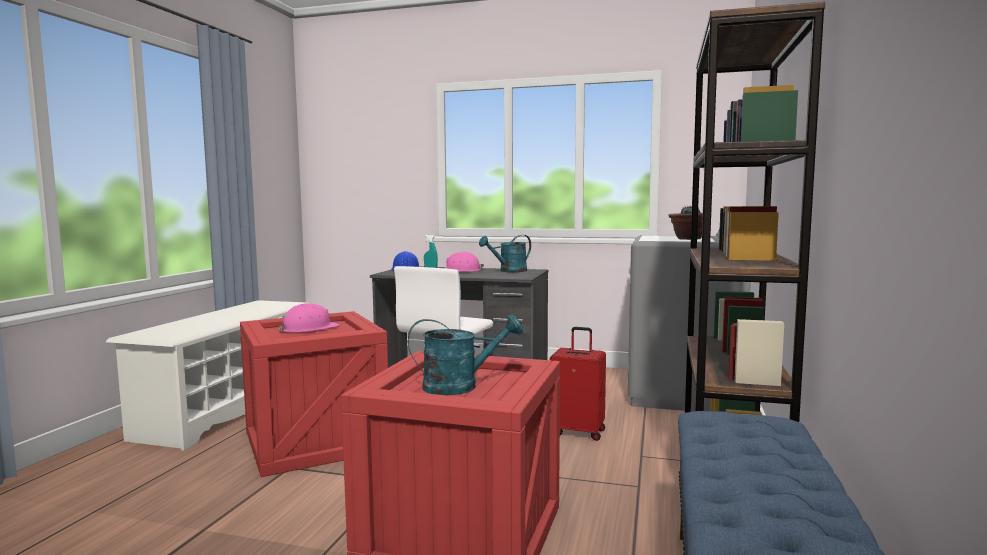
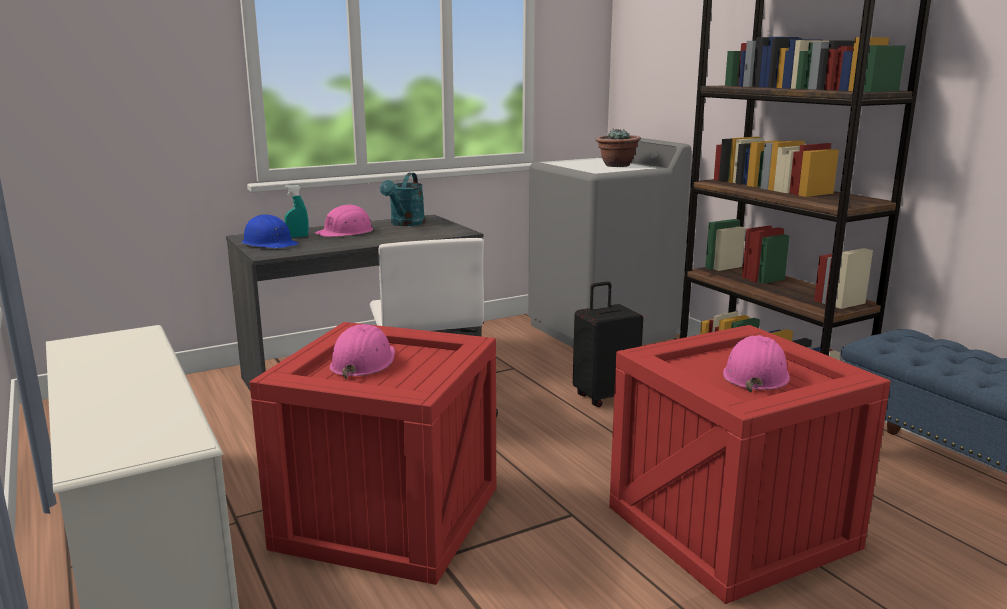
camera: 45 degrees left, 10 degrees up
turquoise watering can [408,314,523,395] -> pink hard hat [723,335,790,392]
red suitcase [549,327,606,441] -> black suitcase [573,281,643,407]

